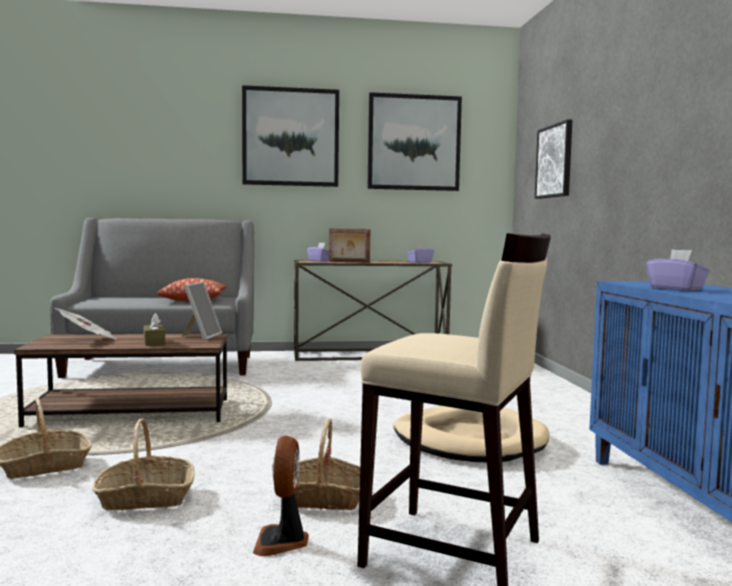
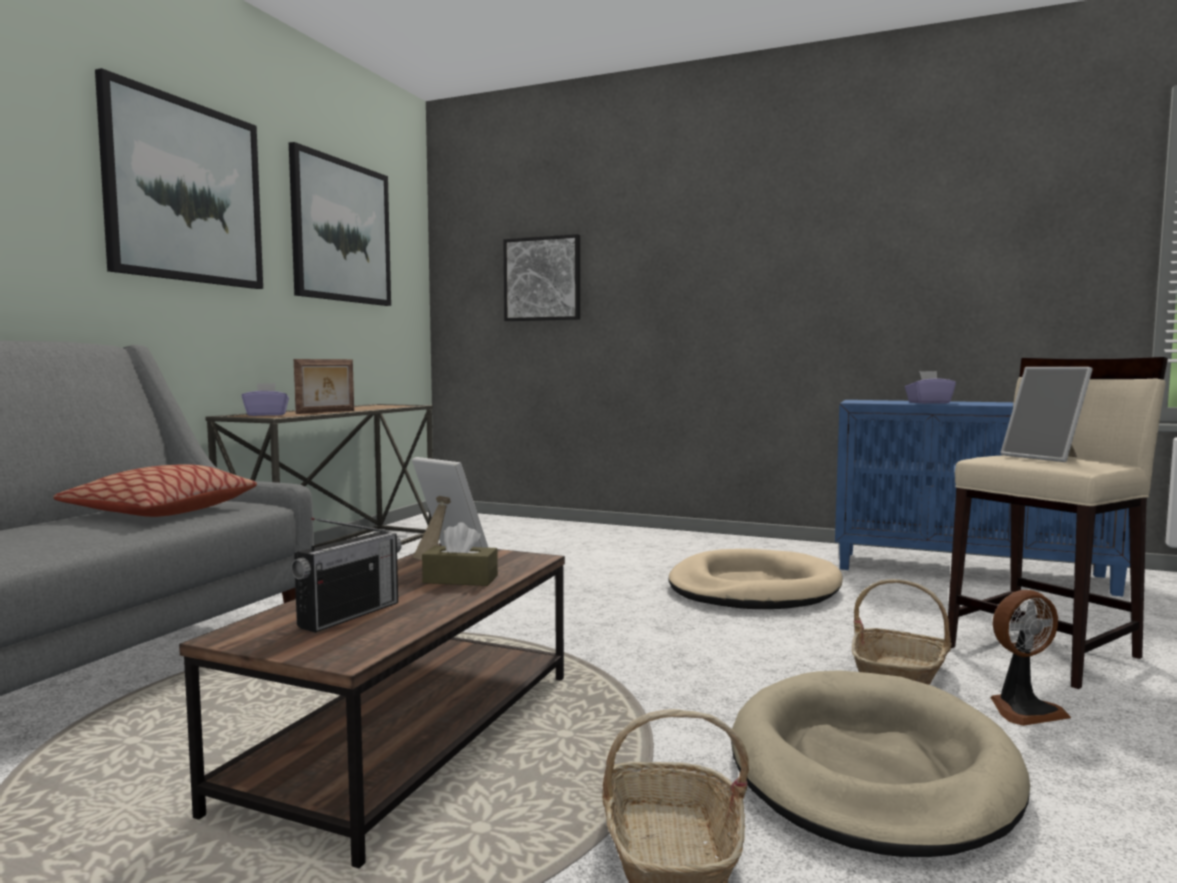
camera: 60 degrees left, 0 degrees up
newspaper [55,308,118,340] -> radio [291,518,402,633]
basket [92,418,195,510] -> beige dog bed [731,670,1030,857]
fan [253,436,309,556] -> fan turned 45 degrees counterclockwise [991,590,1071,726]
purple tissue box [407,244,434,263] -> none
none -> picture frame [1000,367,1093,462]

